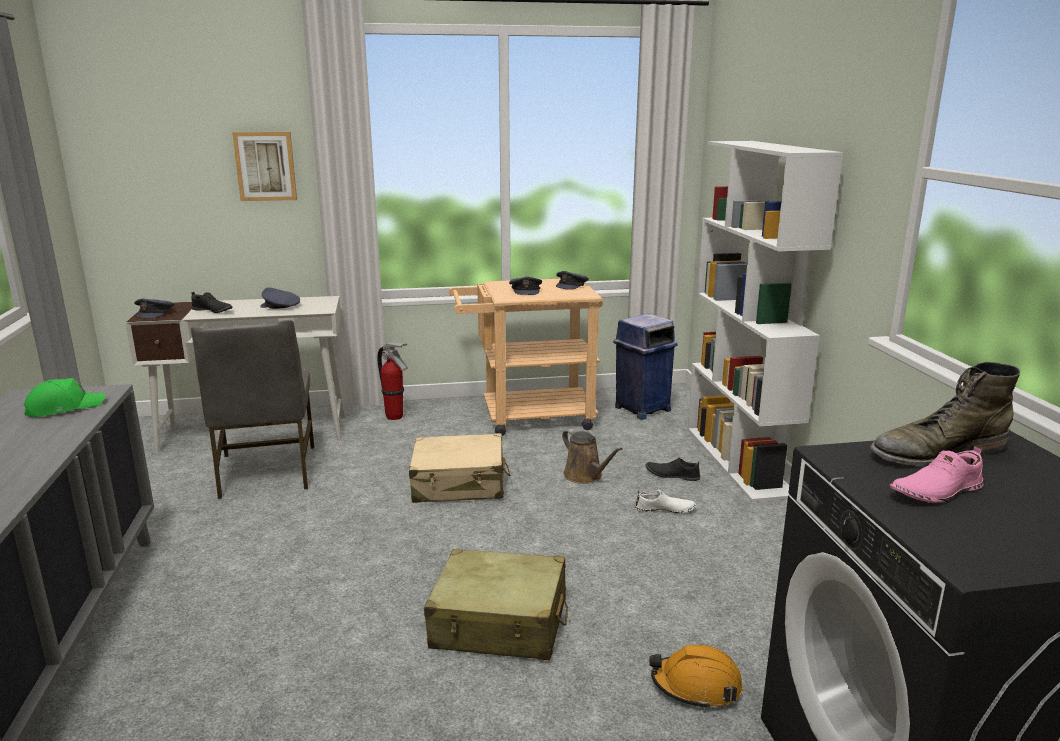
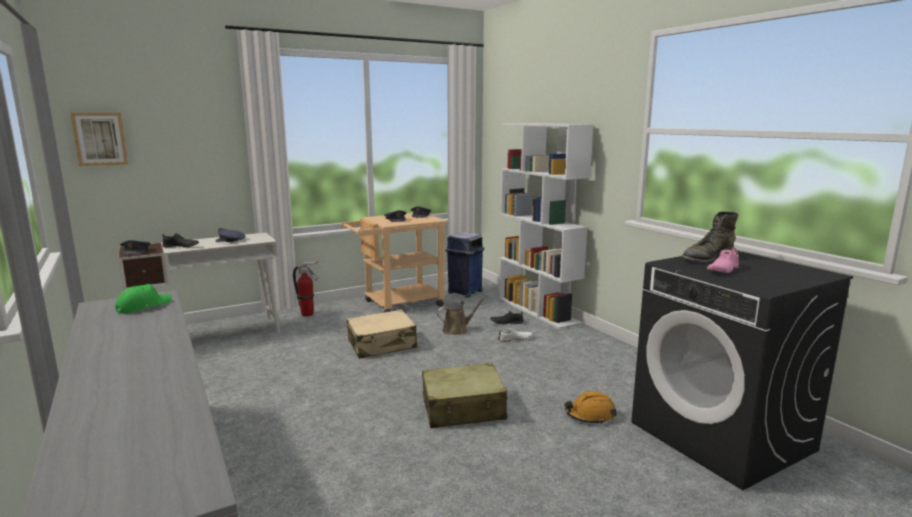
camera: 20 degrees left, 5 degrees down
grey chair [191,320,314,499] -> none
picture [232,132,297,201] -> picture moved to [70,113,128,166]
brown watering can [562,429,623,484] -> brown watering can turned 60 degrees counterclockwise [437,295,487,335]

